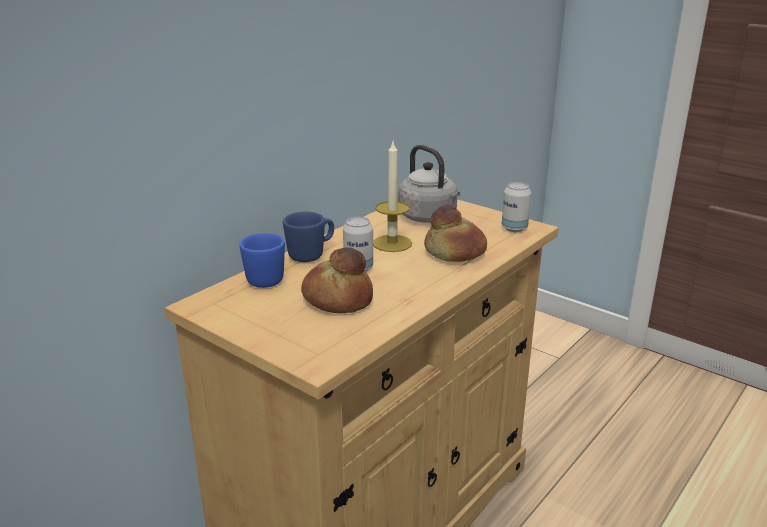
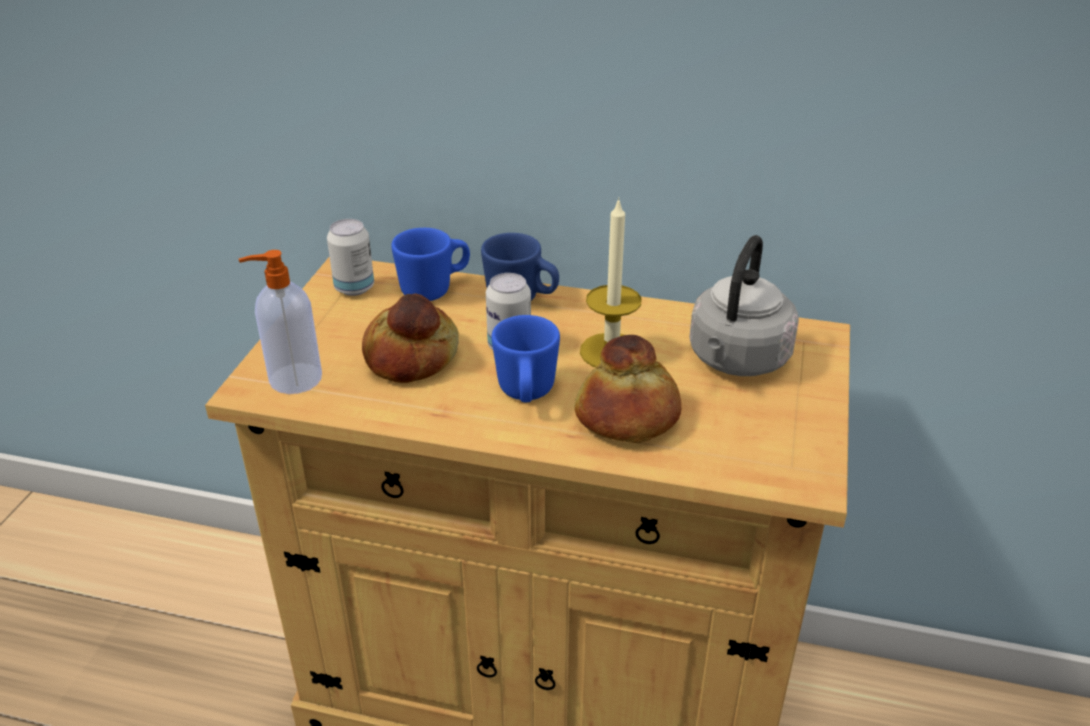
camera: 65 degrees right, 10 degrees up
can [502,182,531,232] -> can moved to [327,219,374,296]
none -> soap dispenser [239,250,322,394]
none -> blue mug [492,315,560,402]

